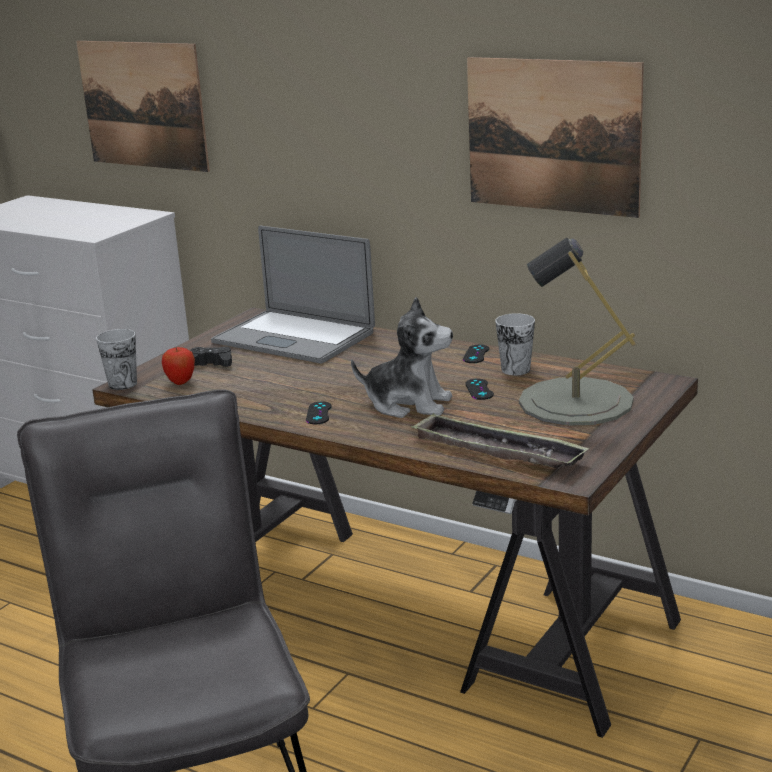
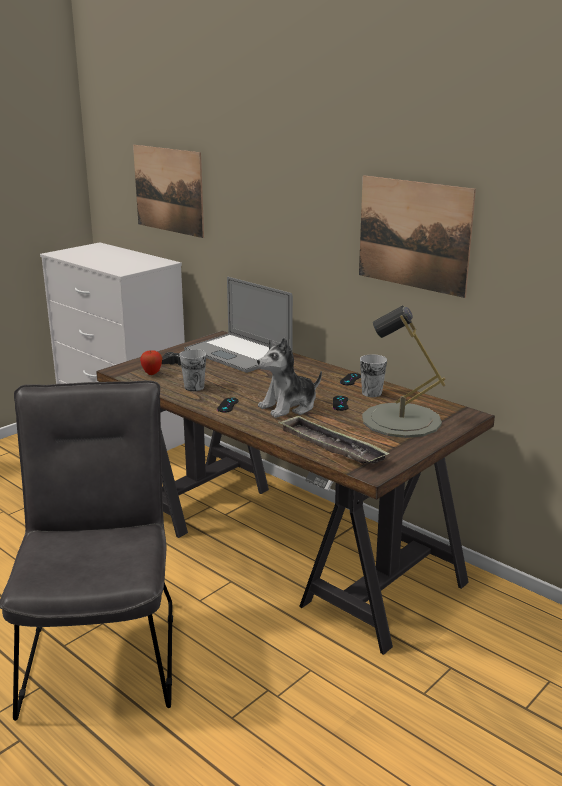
camera: 10 degrees right, 0 degrees up
cup [96,329,137,390] -> cup moved to [179,349,206,391]
plush toy [351,297,453,418] -> plush toy turned 120 degrees clockwise [257,337,322,418]

